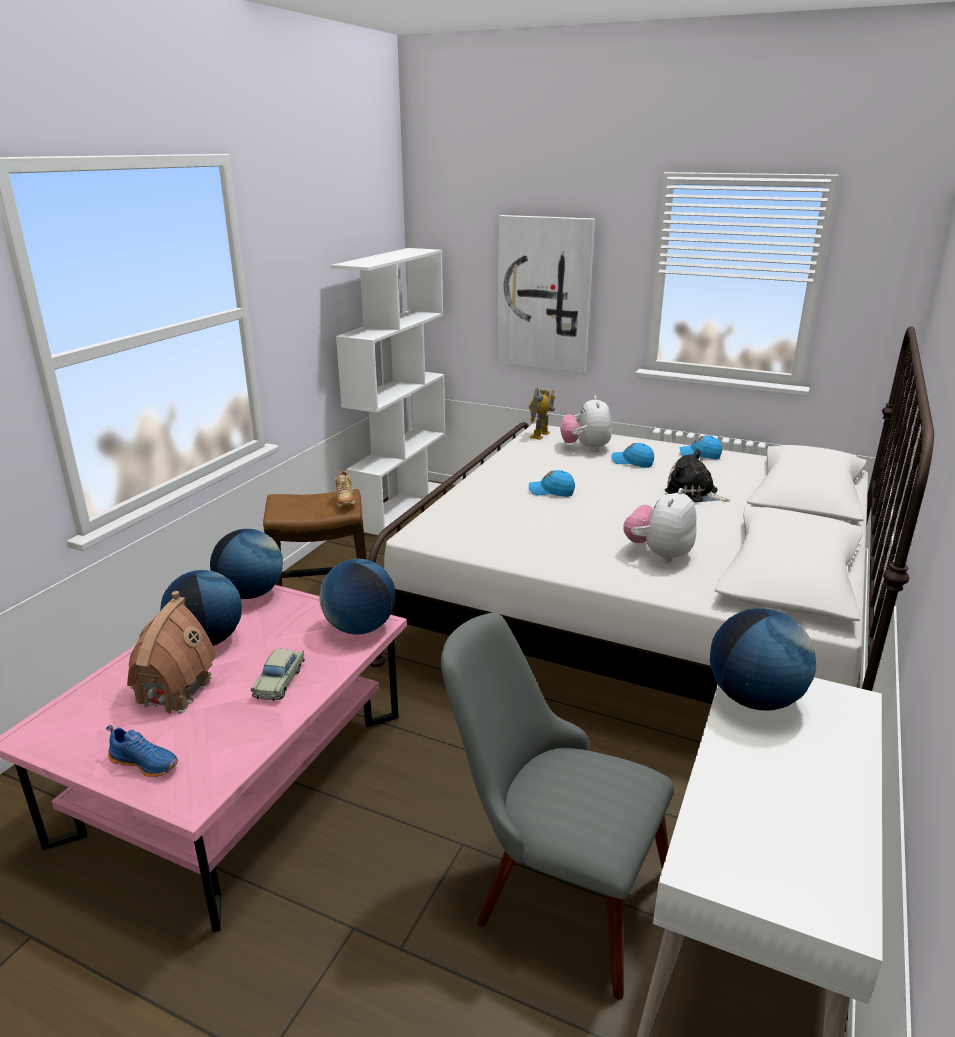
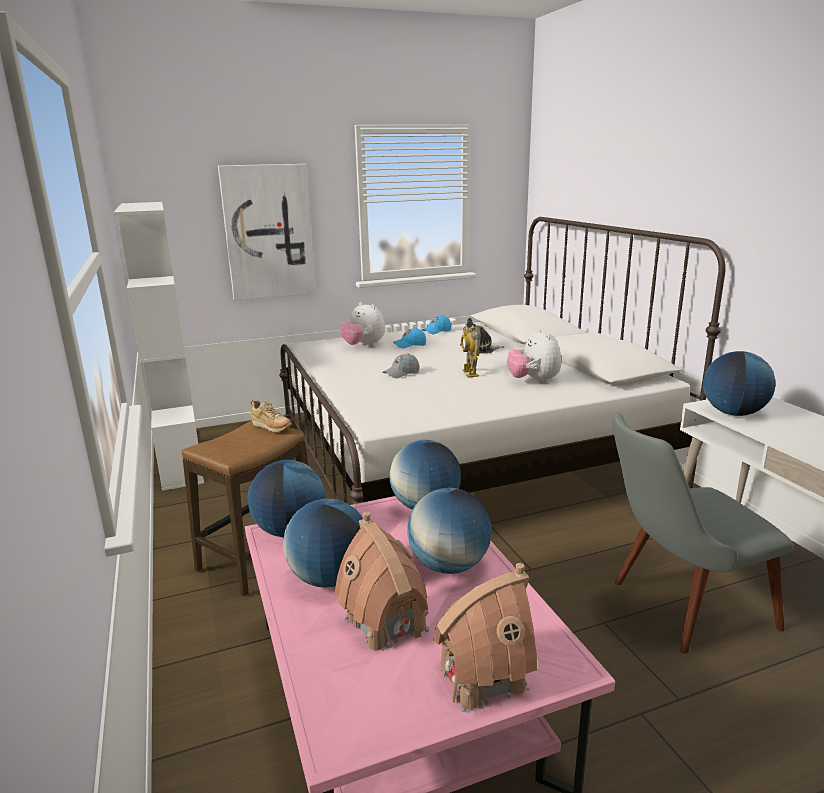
camera: 45 degrees left, 5 degrees down
blue shoe [106,725,178,777] -> toy house [433,563,537,713]
beige toy car [251,648,305,701] -> globe [407,488,491,574]
toy robot [529,388,555,440] -> toy robot moved to [461,325,481,378]
blue cap [529,470,575,497] -> grey cap [383,353,419,378]

